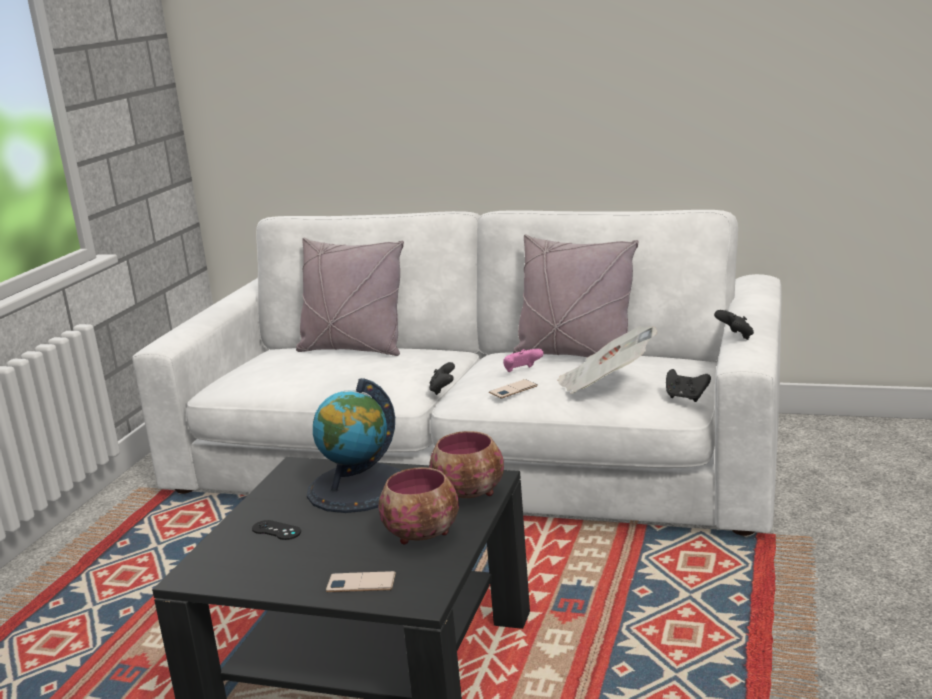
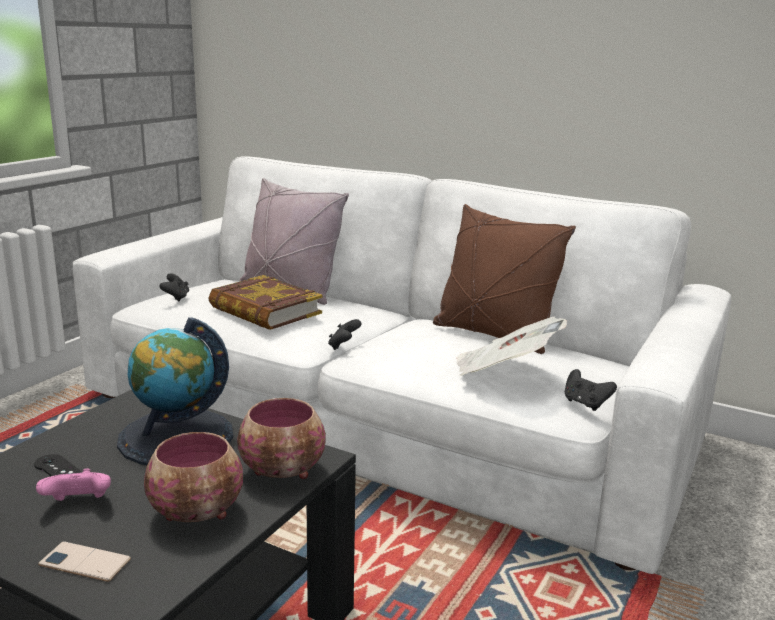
camera: 10 degrees right, 0 degrees up
phone [489,379,538,398] -> none
pink game controller [503,349,543,372] -> pink game controller moved to [36,468,111,501]
purple pillow [513,234,639,357] -> brown pillow [433,204,576,354]
black game controller [714,310,754,340] -> black game controller moved to [159,273,189,301]
none -> book [209,275,323,330]

